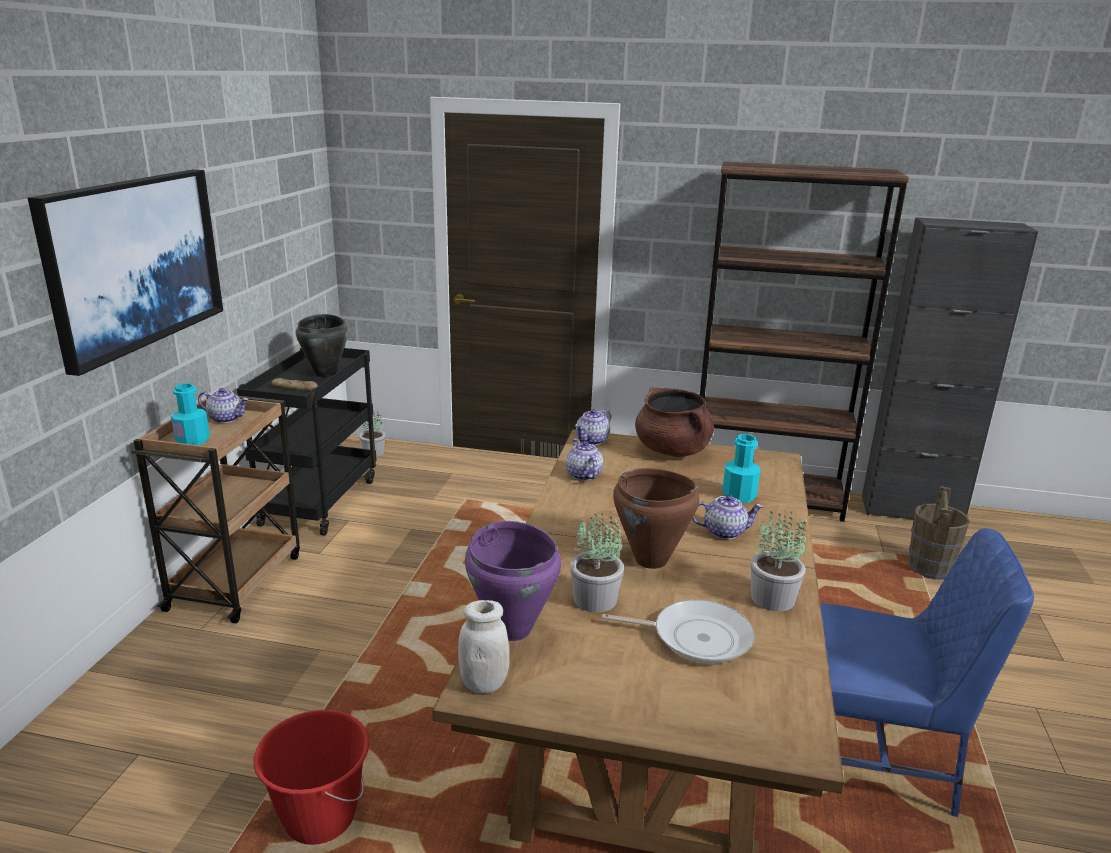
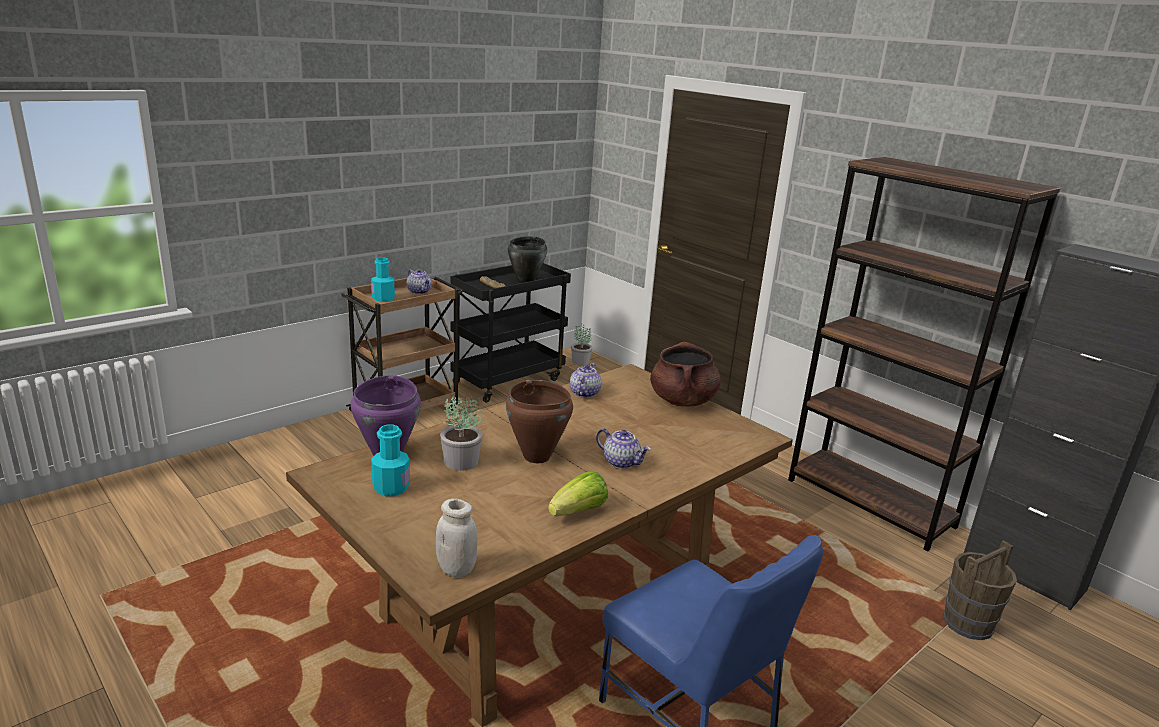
camera: 35 degrees right, 0 degrees up
picture [28,169,223,376] -> none
red bucket [254,710,369,845] -> none
white jar [458,600,509,693] -> white jar moved to [436,498,477,577]
teapot [575,409,611,445] -> none
frying pan [602,600,755,664] -> none
turquoise bottle [722,434,760,503] -> turquoise bottle moved to [371,424,410,496]
potted plant [751,511,807,612] -> lettuce [548,472,608,516]

